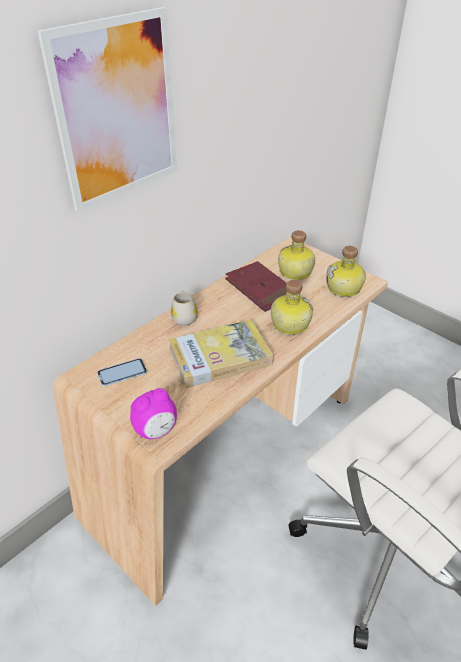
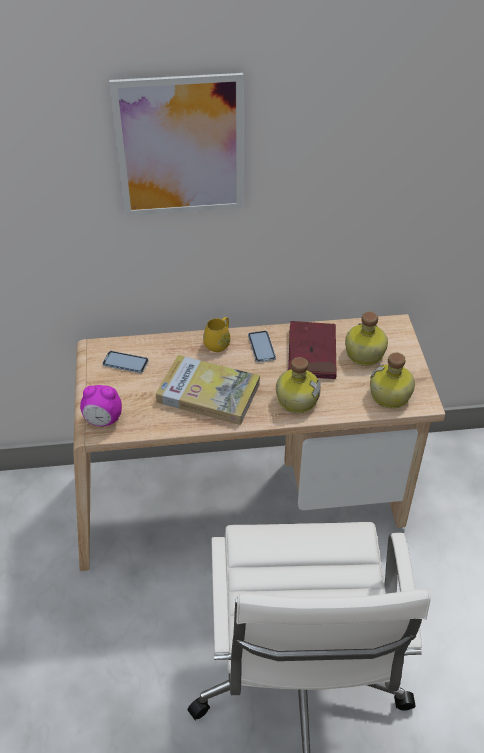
camera: 40 degrees right, 5 degrees up
white mug [171,290,198,326] -> yellow mug [203,317,230,352]
none -> phone [248,331,276,363]

